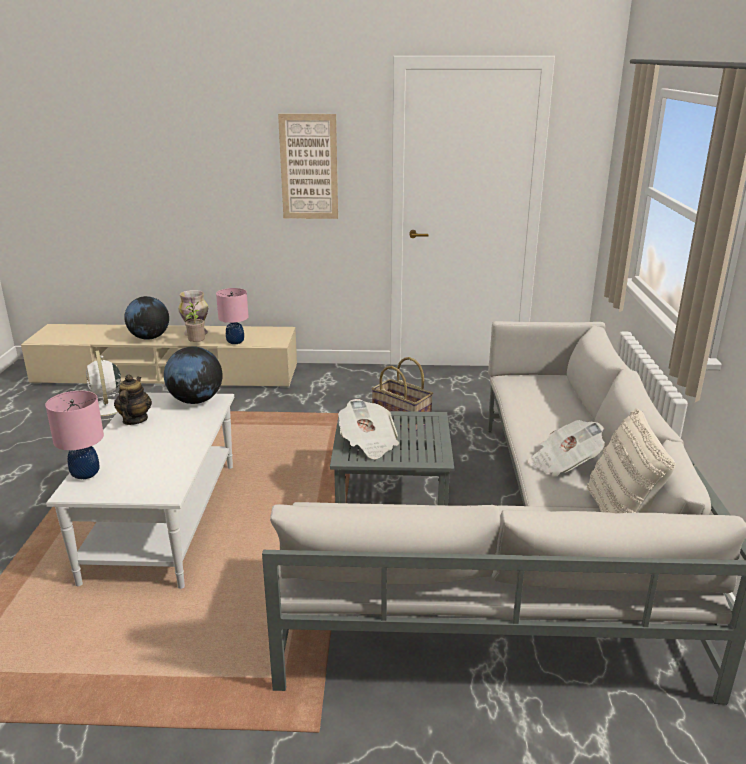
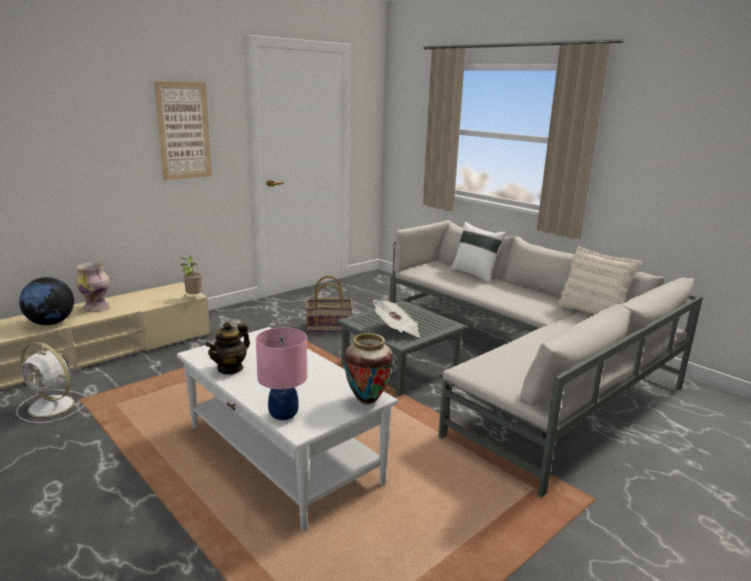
camera: 45 degrees left, 5 degrees down
teapot [114,374,152,425] -> teapot turned 105 degrees counterclockwise [206,321,250,375]
globe [164,347,223,404] -> none
potted plant [185,302,205,342] -> potted plant moved to [181,256,202,294]
pink table lamp [216,288,249,344] -> none
newspaper [528,420,605,476] -> none
none -> vase [344,333,393,405]
none -> white pillow [450,222,507,283]

